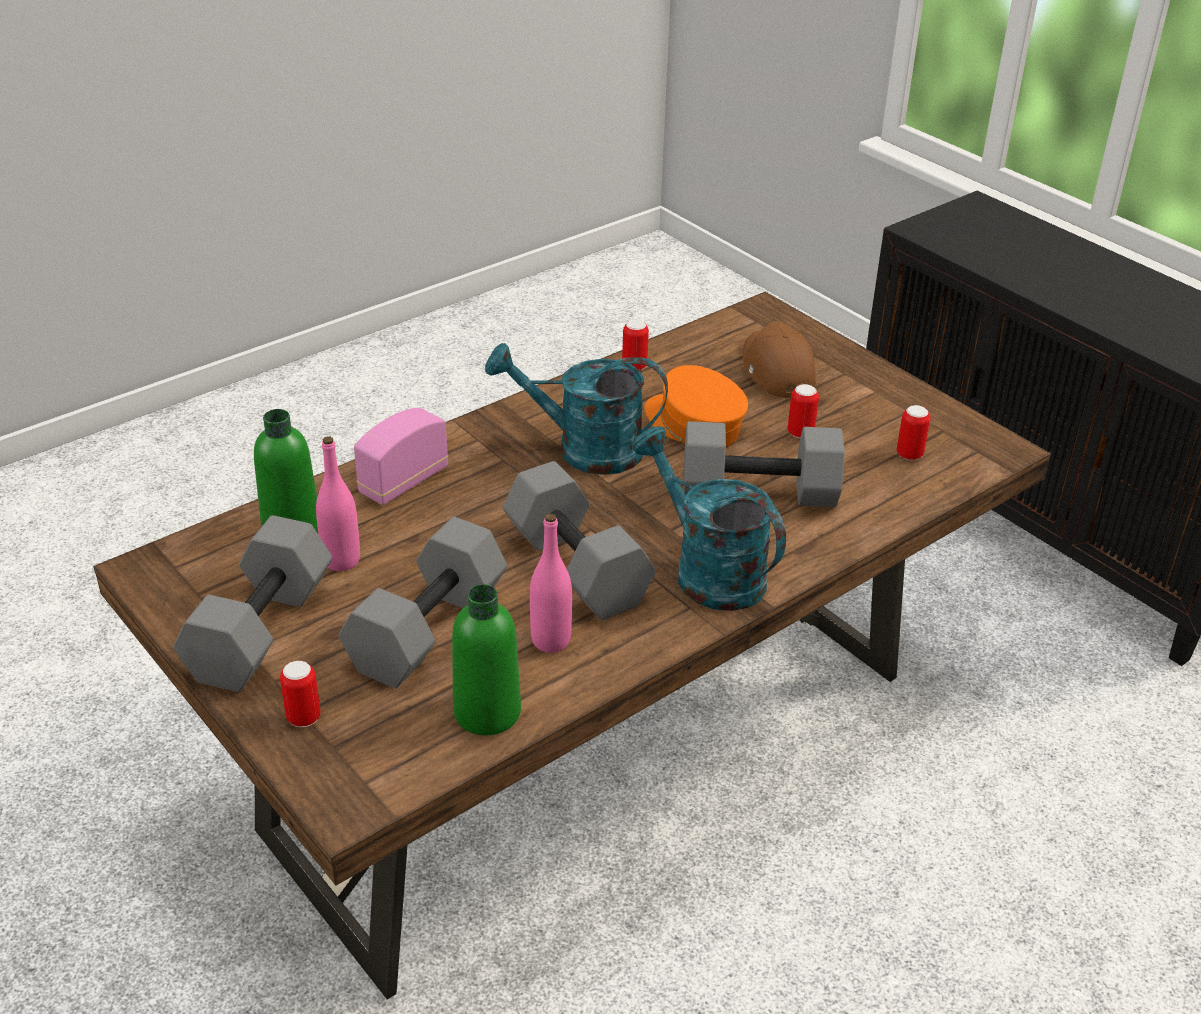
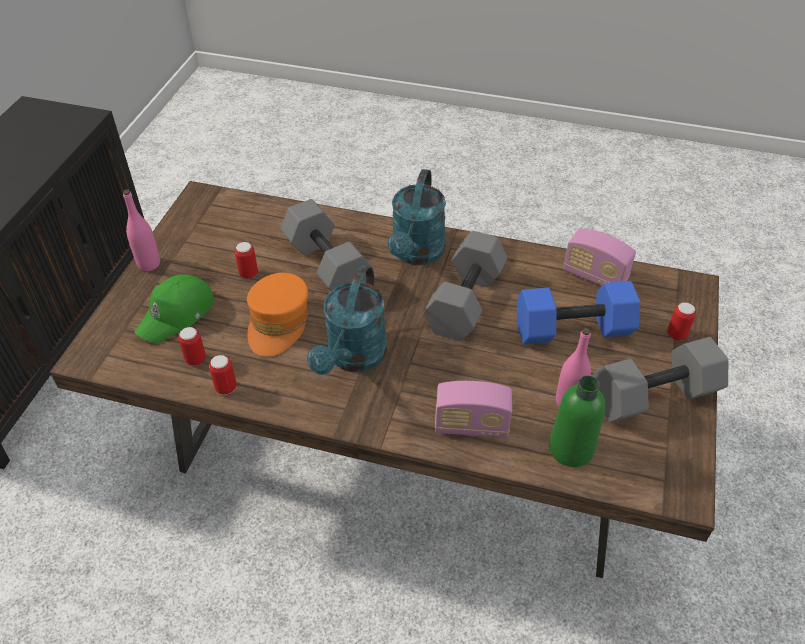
camera: 125 degrees left, 10 degrees up
grey dumbbell [339,517,507,688] -> blue dumbbell [517,281,640,345]
green bottle [452,584,521,735] -> radio [563,229,636,286]
turquoise watering can [485,343,668,475] -> turquoise watering can turned 45 degrees clockwise [307,265,387,375]
pink bottle [530,513,572,653] -> pink bottle moved to [123,190,160,271]
brown cap [742,321,816,398] -> green cap [135,274,214,343]
can [897,405,931,460] -> can moved to [178,327,206,366]

